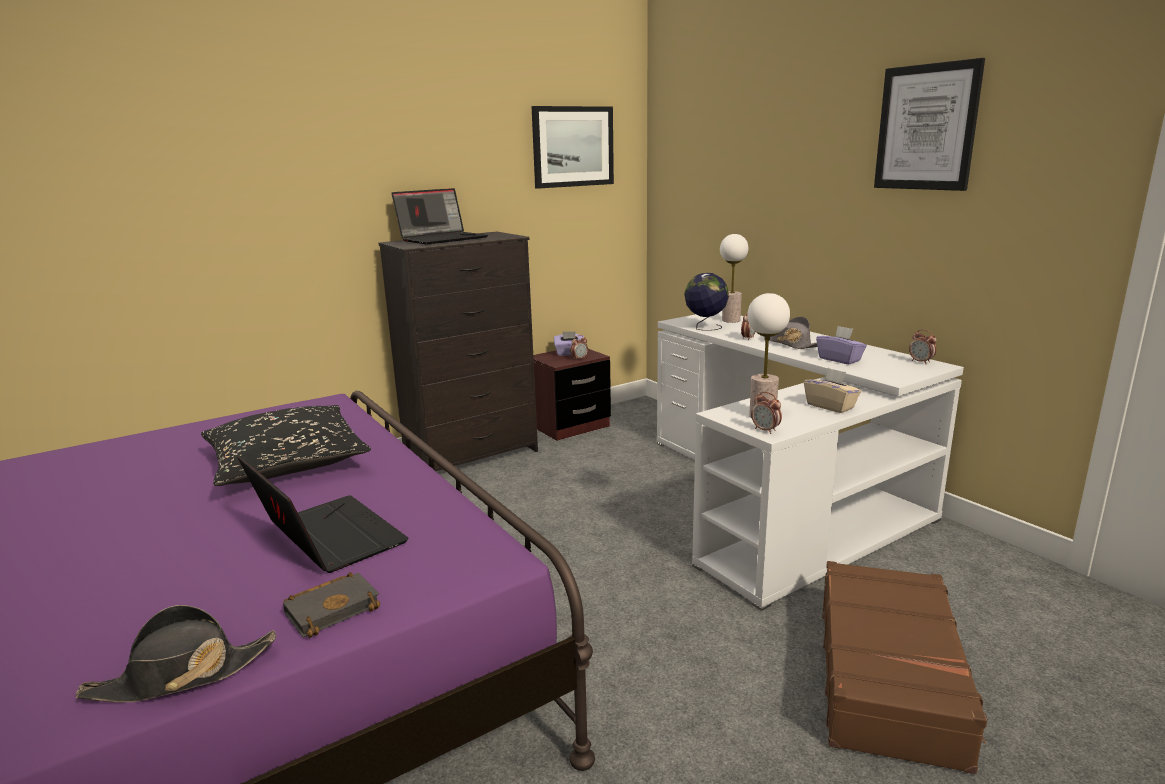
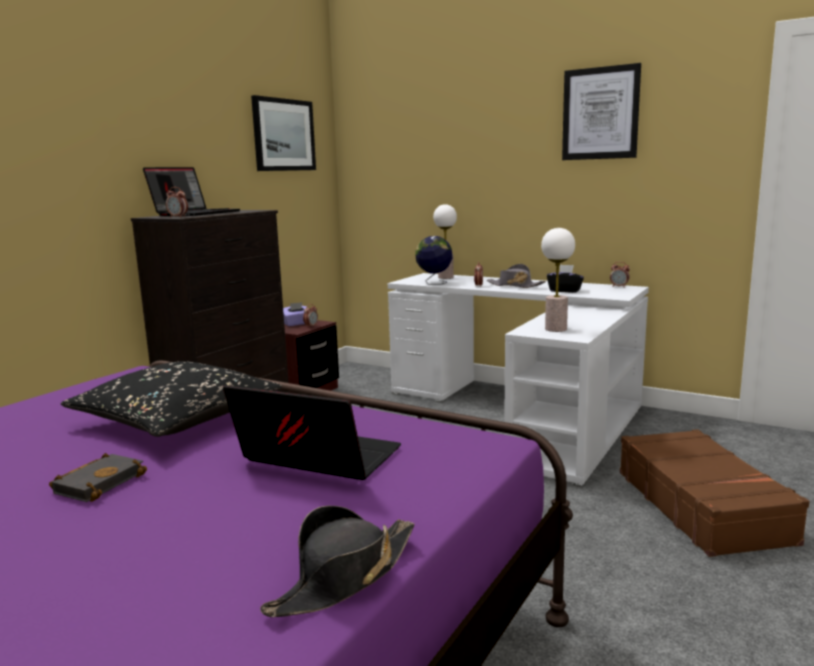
camera: 25 degrees left, 5 degrees down
black book [283,572,381,638] -> black book moved to [49,453,147,502]
alarm clock [751,392,782,434] -> alarm clock moved to [166,187,188,218]
beige tissue box [804,368,861,413] -> none
purple tissue box [816,326,867,365] -> black tissue box [547,265,584,293]

